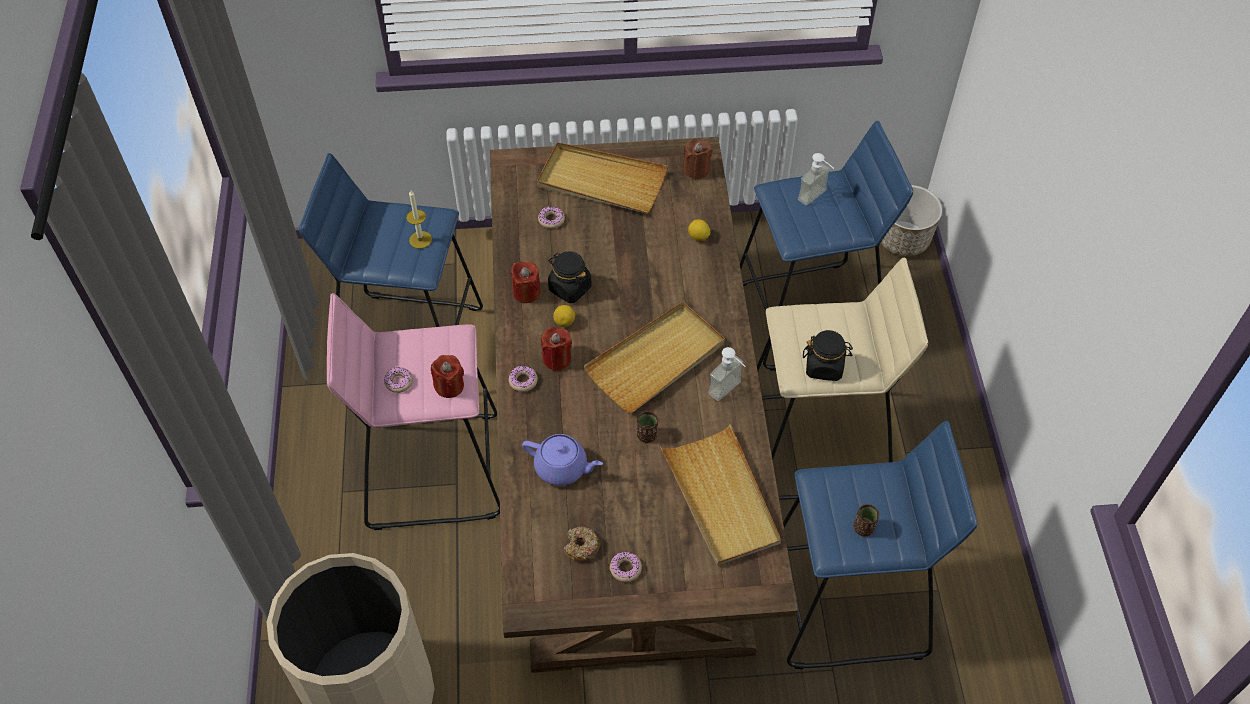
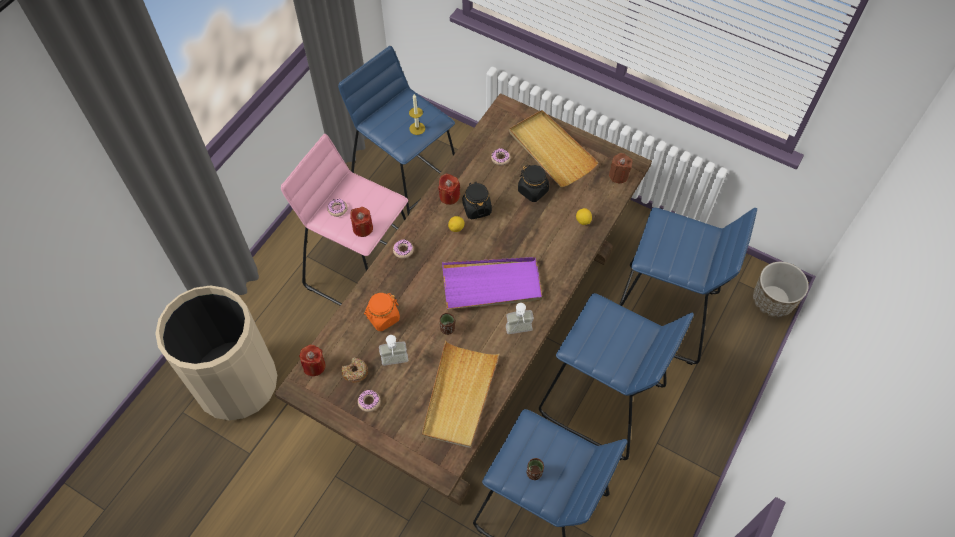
camera: 35 degrees right, 5 degrees up
purple teapot [522,434,603,486] -> orange jar [364,293,400,331]
red candle [541,327,572,371] -> red candle moved to [299,345,325,376]
beige tray [584,302,725,413] -> purple tray [442,257,542,309]
beige stool [757,258,928,500] -> blue stool [539,293,694,460]
soap dispenser [798,153,834,206] -> soap dispenser moved to [379,335,408,366]
black jar [803,330,853,381] -> black jar moved to [518,165,549,202]

